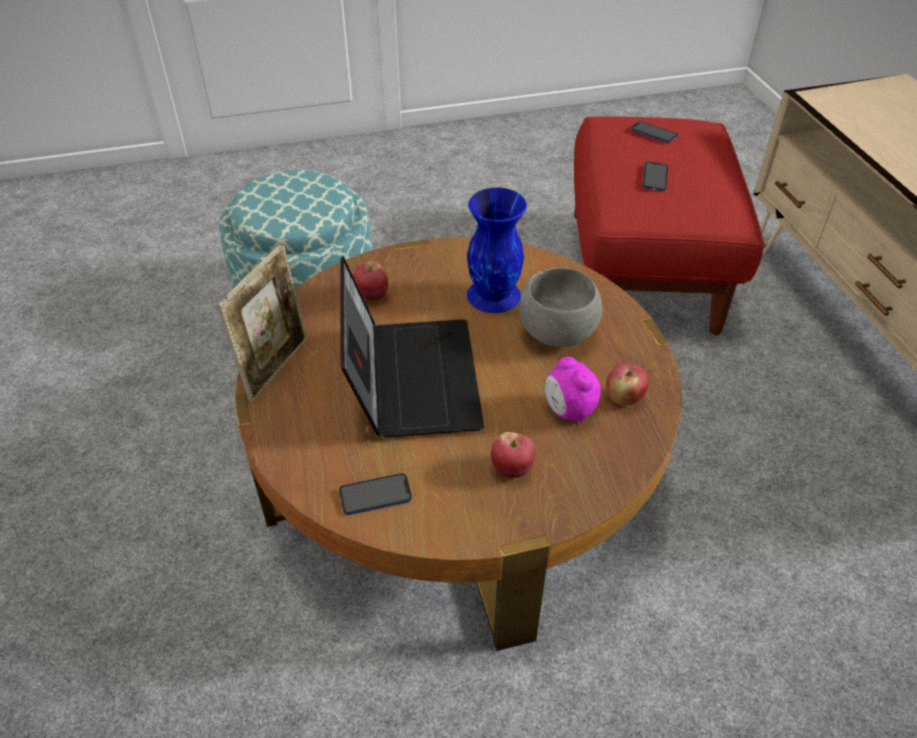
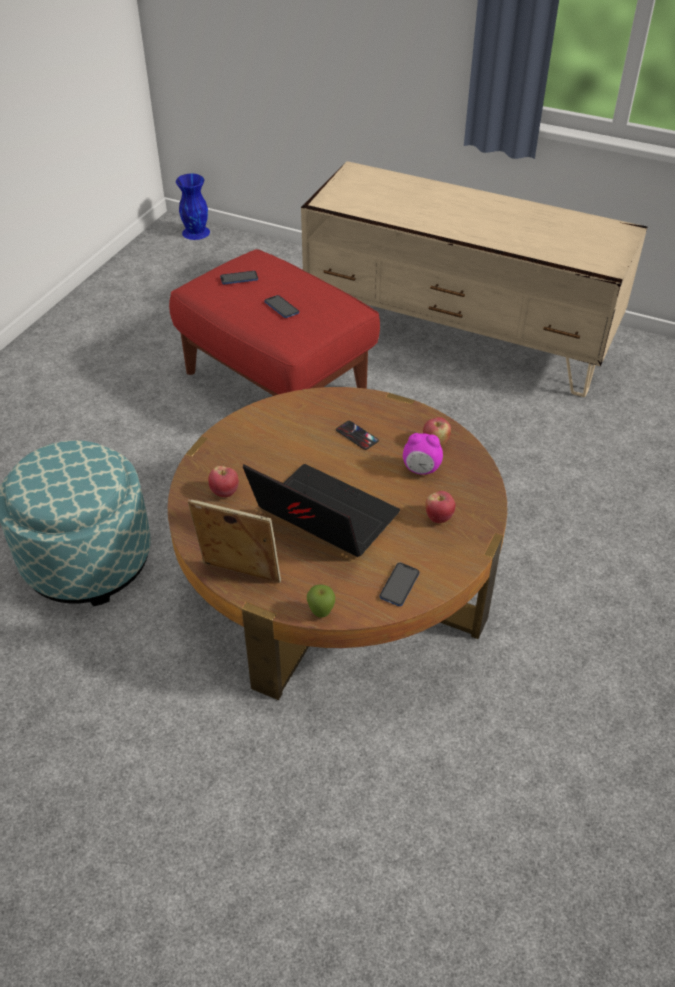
camera: 50 degrees left, 0 degrees up
picture frame [217,244,307,403] -> picture frame turned 45 degrees counterclockwise [188,499,281,583]
blue vase [467,188,527,313] -> blue vase moved to [176,174,210,240]
grey bowl [520,268,602,347] -> phone [336,421,379,450]
none -> apple [307,584,335,618]

